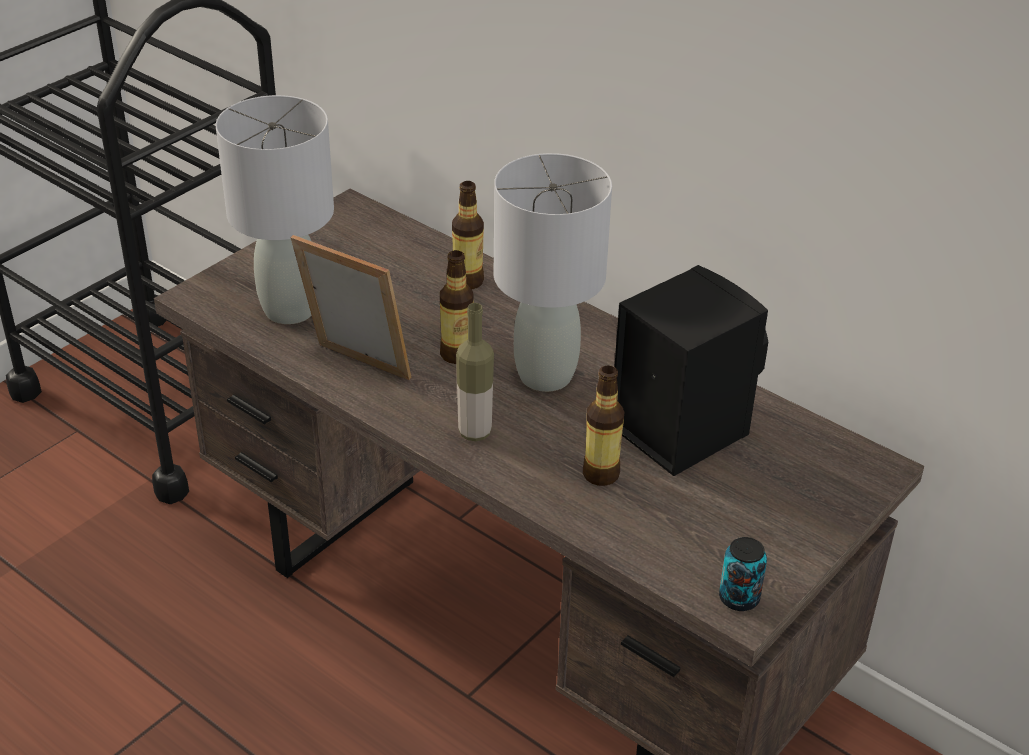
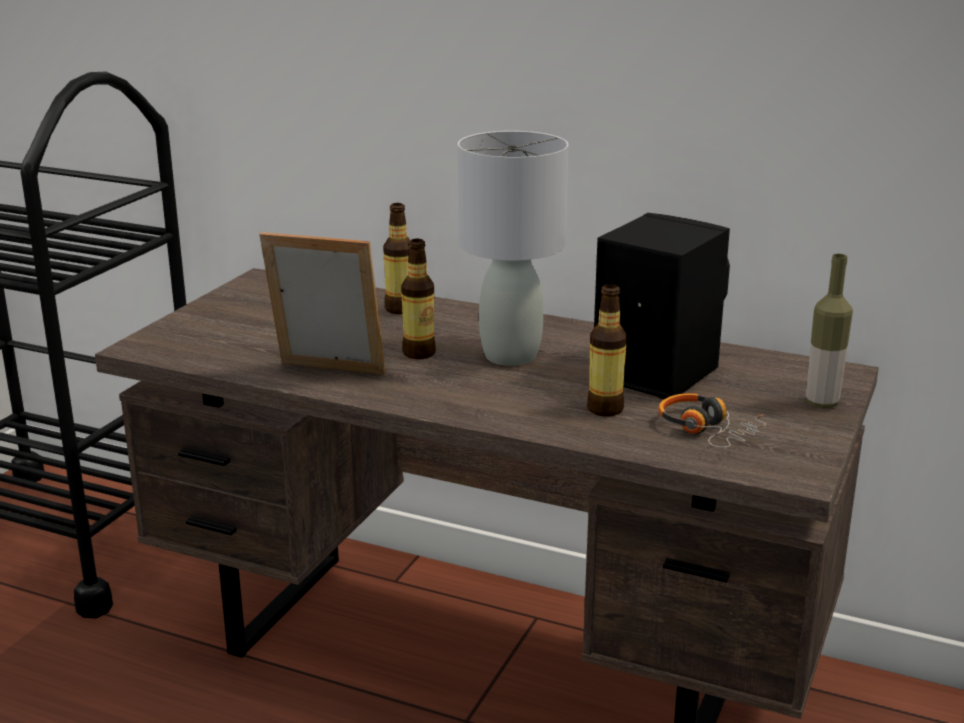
camera: 15 degrees left, 15 degrees down
grey table lamp [216,95,334,324] -> none
bottle [456,303,494,441] -> bottle moved to [806,254,853,408]
can [719,537,767,611] -> none
none -> headphones [659,393,766,448]

